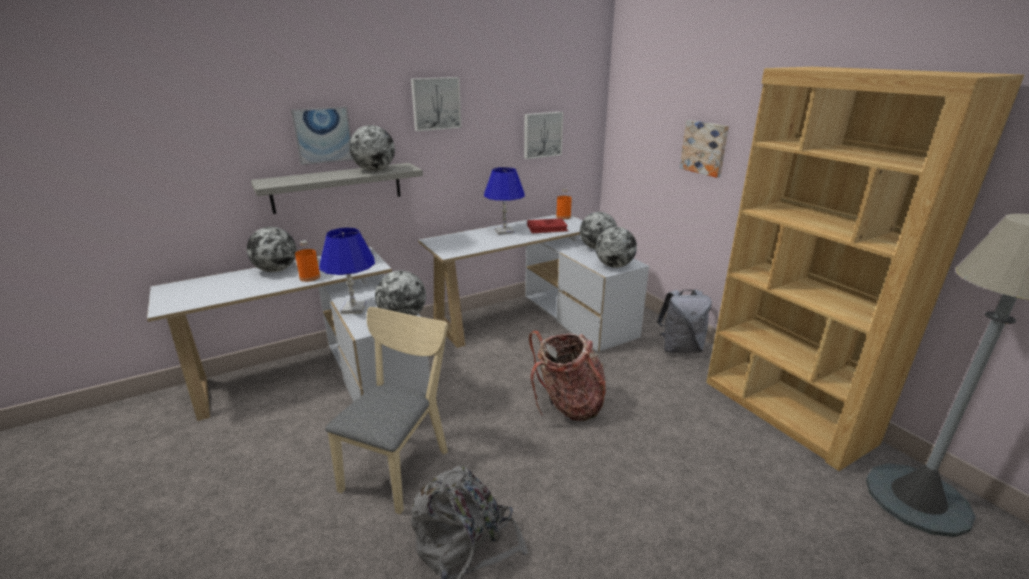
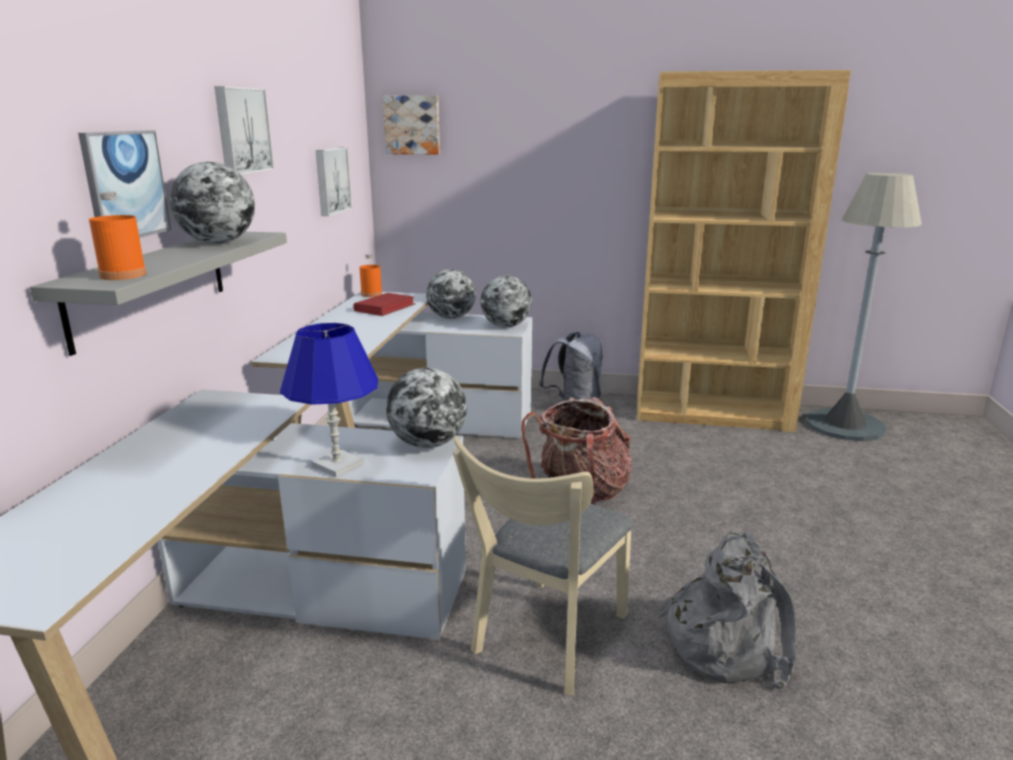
camera: 50 degrees left, 5 degrees down
globe [247,227,296,272] -> none
orange bottle [295,240,321,282] -> orange bottle moved to [89,191,147,280]
beige chair [325,307,448,514] -> beige chair turned 120 degrees counterclockwise [453,436,634,695]
blue table lamp [484,167,525,235] -> none
picture [680,120,729,178] -> picture moved to [383,95,440,155]

